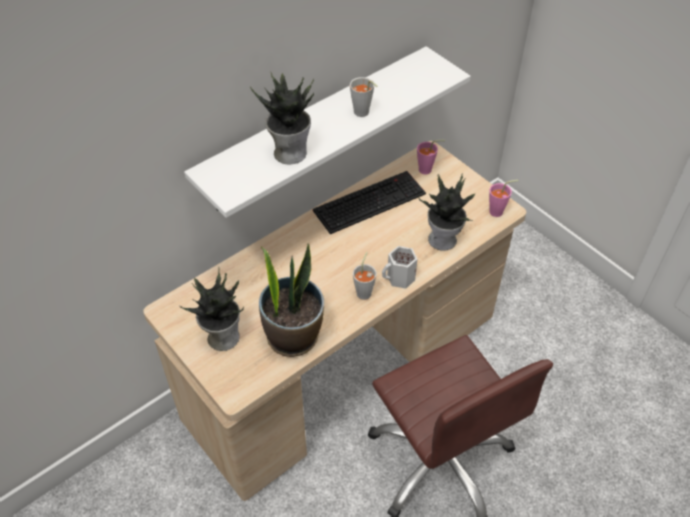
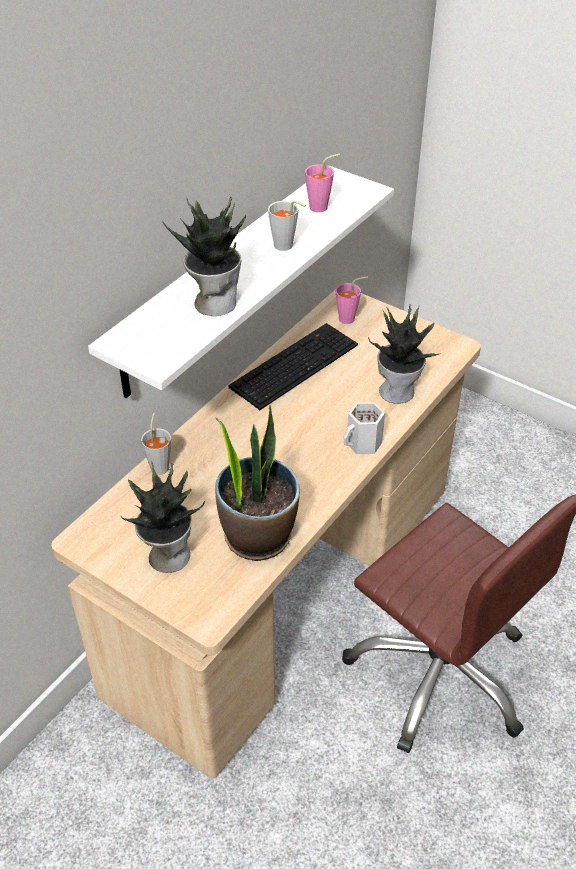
camera: 15 degrees left, 5 degrees down
grey cup [353,252,377,300] -> grey cup moved to [141,413,171,475]
pink cup [489,180,519,217] -> pink cup moved to [305,154,340,212]

